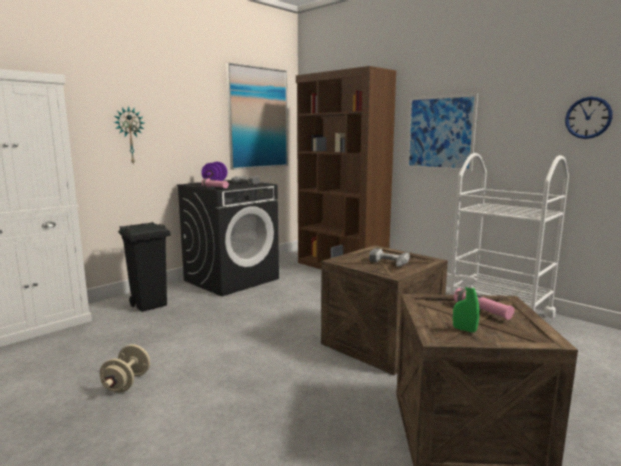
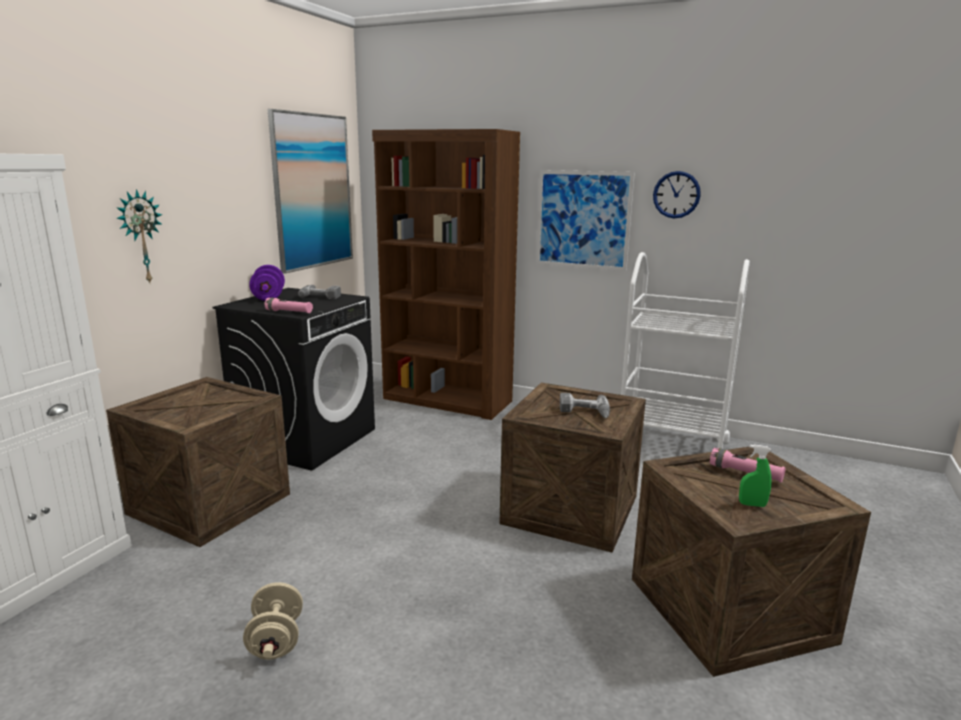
camera: 20 degrees left, 5 degrees up
black trash can [118,222,171,312] -> crate [106,377,290,547]
wall clock [565,97,613,139] -> wall clock moved to [653,171,701,218]

